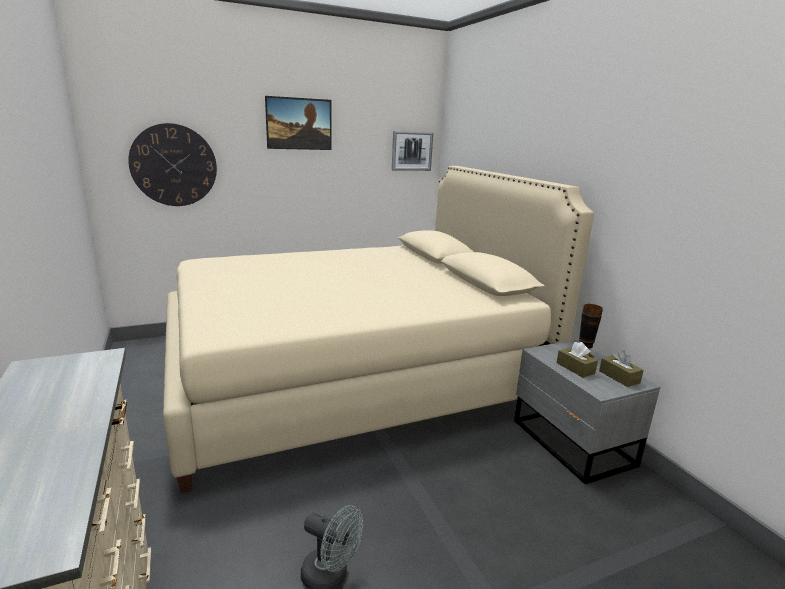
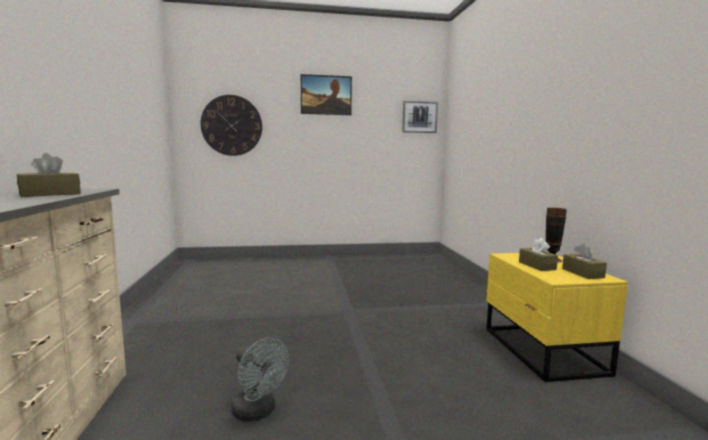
camera: 15 degrees right, 10 degrees down
beige bed [163,166,594,493] -> none
grey nightstand [514,340,660,484] -> yellow nightstand [486,253,628,382]
none -> brown tissue box [17,153,81,197]

